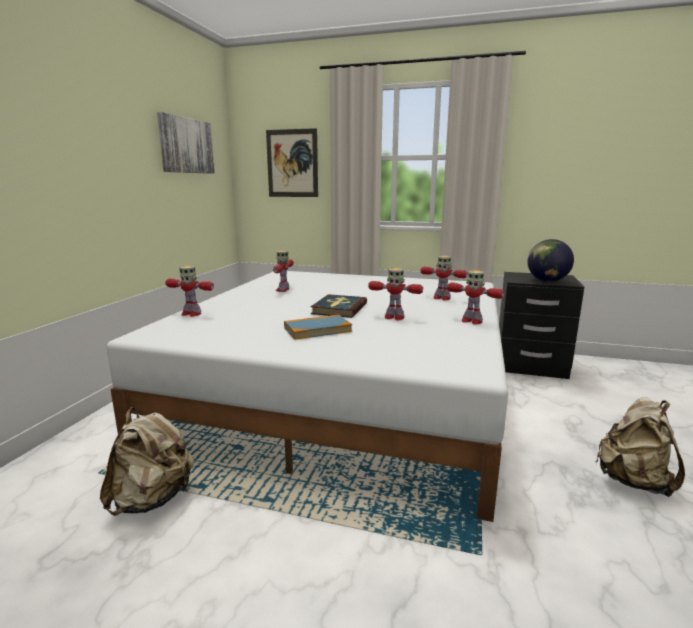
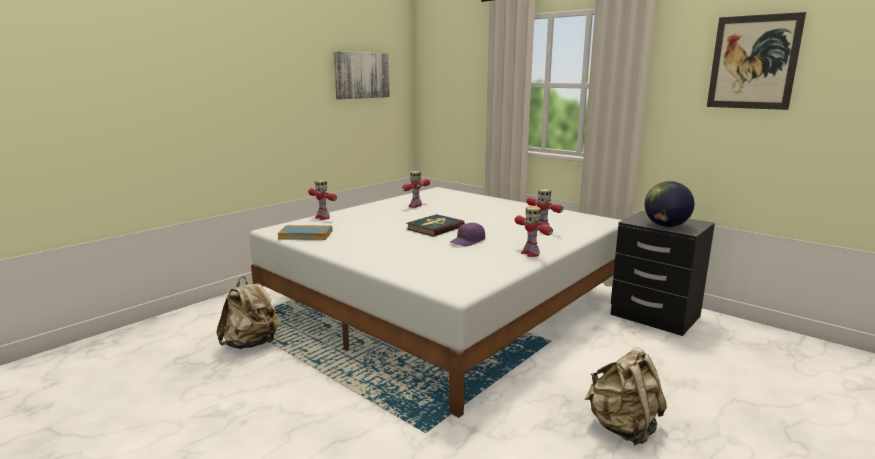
camera: 25 degrees right, 0 degrees up
picture [266,128,318,197] -> picture moved to [707,12,806,110]
book [284,315,352,340] -> book moved to [278,225,332,240]
toy robot [368,268,423,320] -> purple cap [450,223,485,246]

